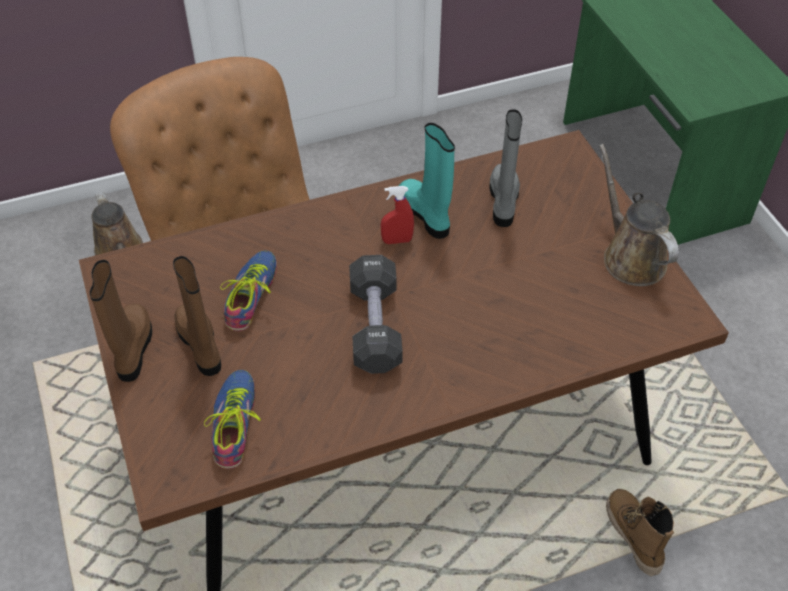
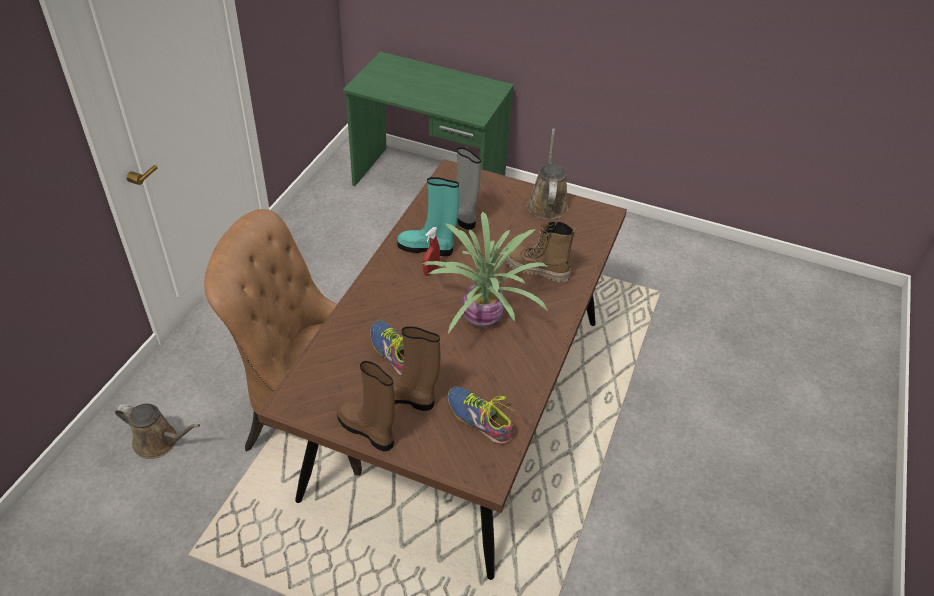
camera: 50 degrees left, 5 degrees down
black dumbbell [349,255,403,374] -> potted plant [422,211,549,333]
brown watering can [599,144,679,286] -> brown watering can turned 75 degrees clockwise [527,128,568,220]
boot [606,489,674,576] -> boot moved to [505,221,576,282]

